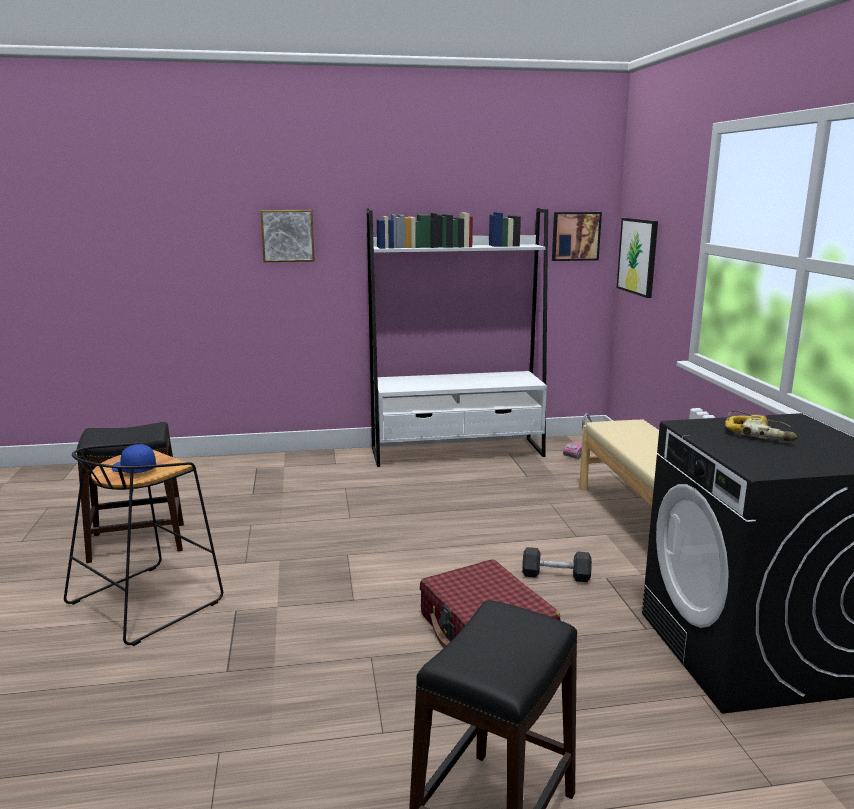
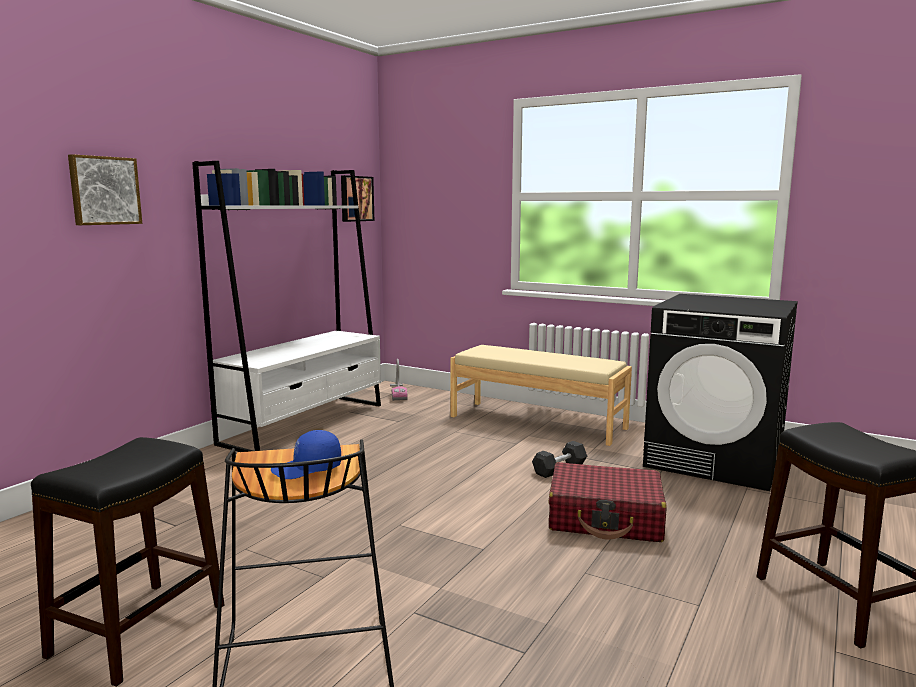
camera: 50 degrees left, 5 degrees down
picture [617,218,658,298] -> none
power drill [725,410,798,442] -> none

